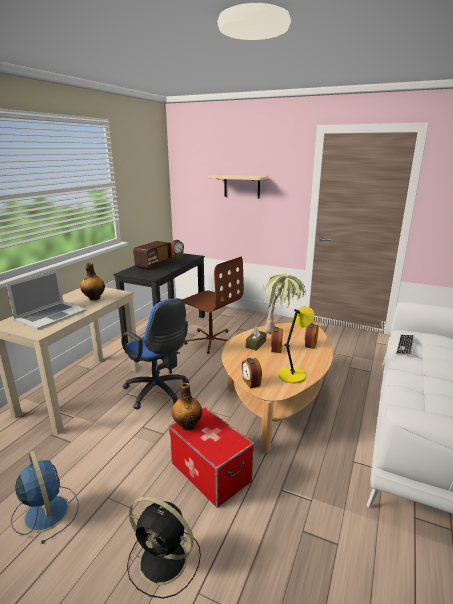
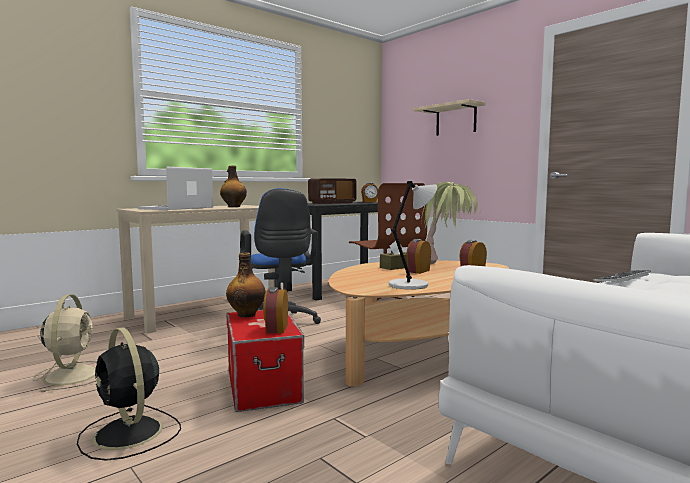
camera: 25 degrees right, 15 degrees down
laptop [6,270,87,330] -> laptop turned 150 degrees clockwise [138,167,213,210]
blue fan [11,450,79,544] -> beige fan [32,294,97,392]
alarm clock [242,358,262,389] -> alarm clock moved to [263,287,288,333]
yellow table lamp [278,306,314,384] -> grey table lamp [389,181,437,290]

